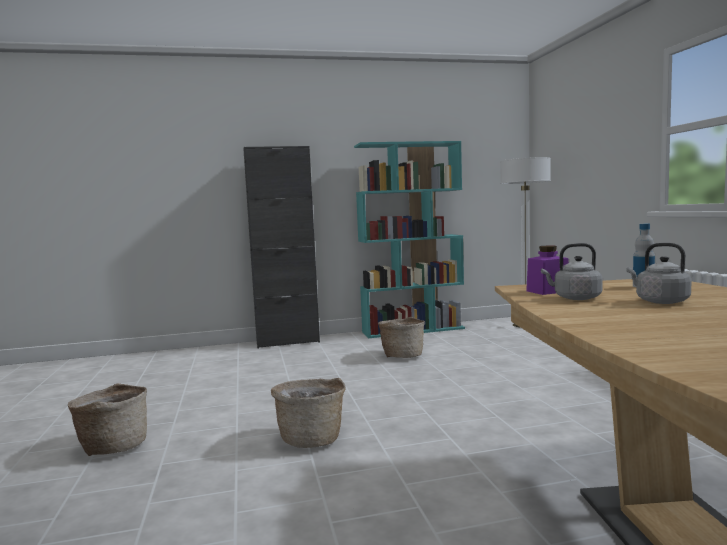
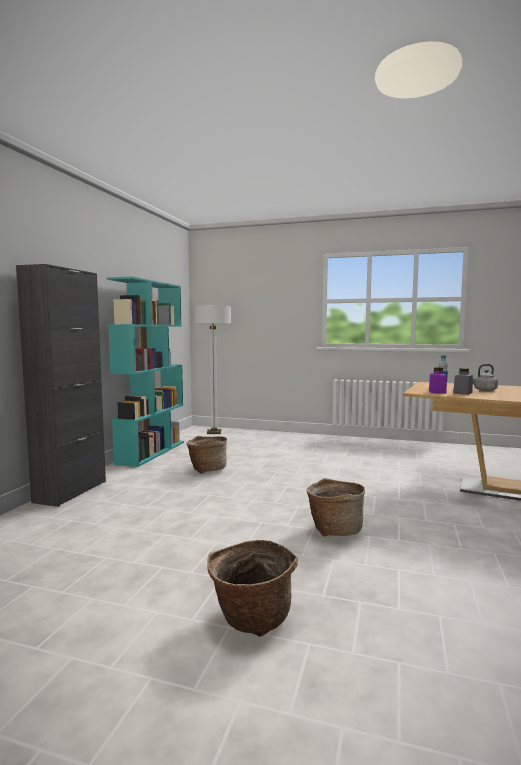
camera: 60 degrees left, 0 degrees up
grey kettle [541,243,603,300] -> grey jar [453,368,473,395]

